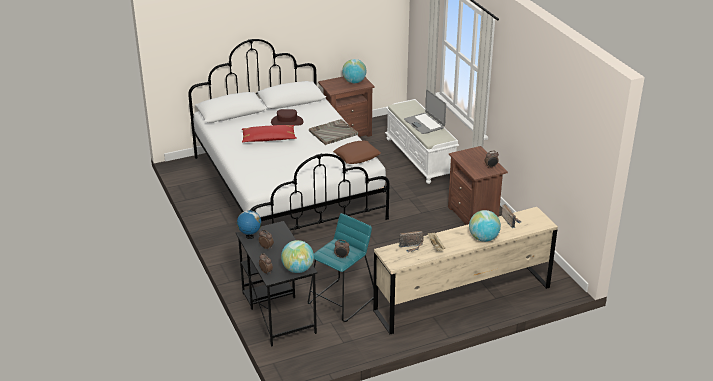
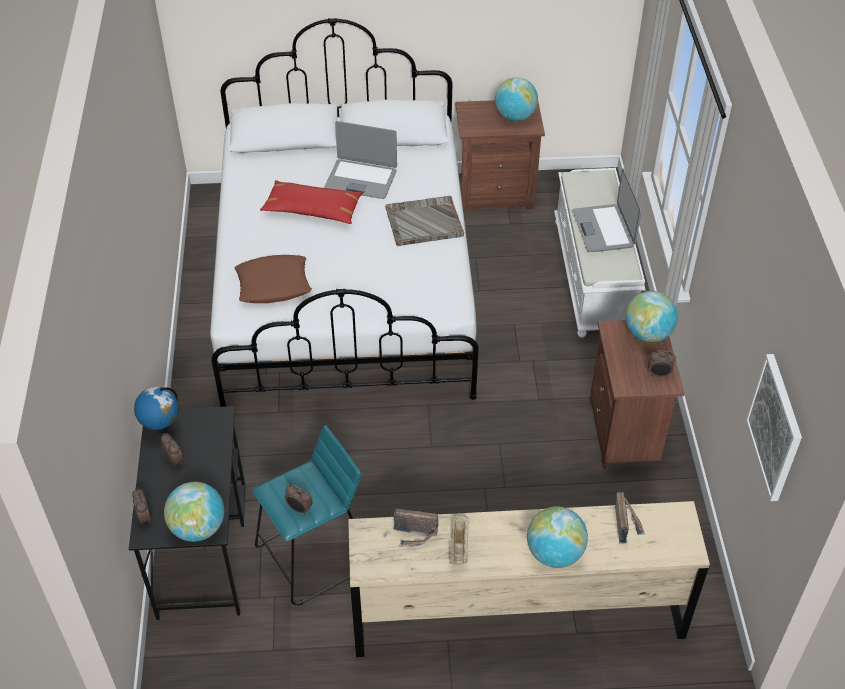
camera: 20 degrees right, 15 degrees up
brown hat [271,109,304,126] -> laptop [324,121,397,199]
brown pillow [333,141,381,164] -> brown pillow moved to [235,255,312,303]
none -> globe [625,291,678,342]
none -> picture [746,354,802,501]

